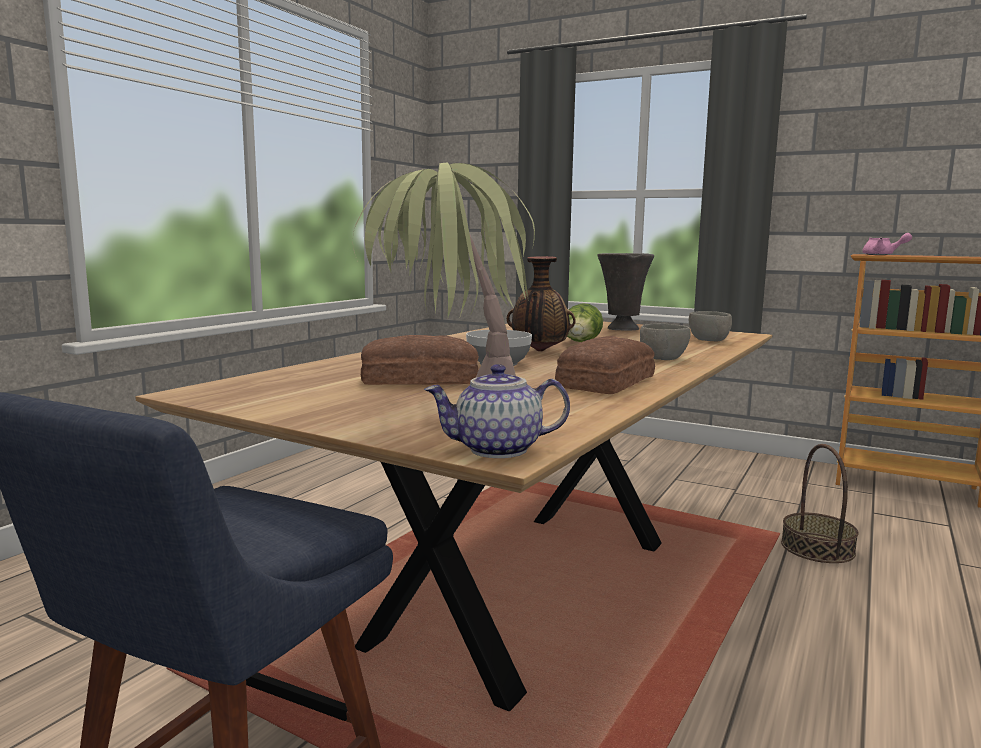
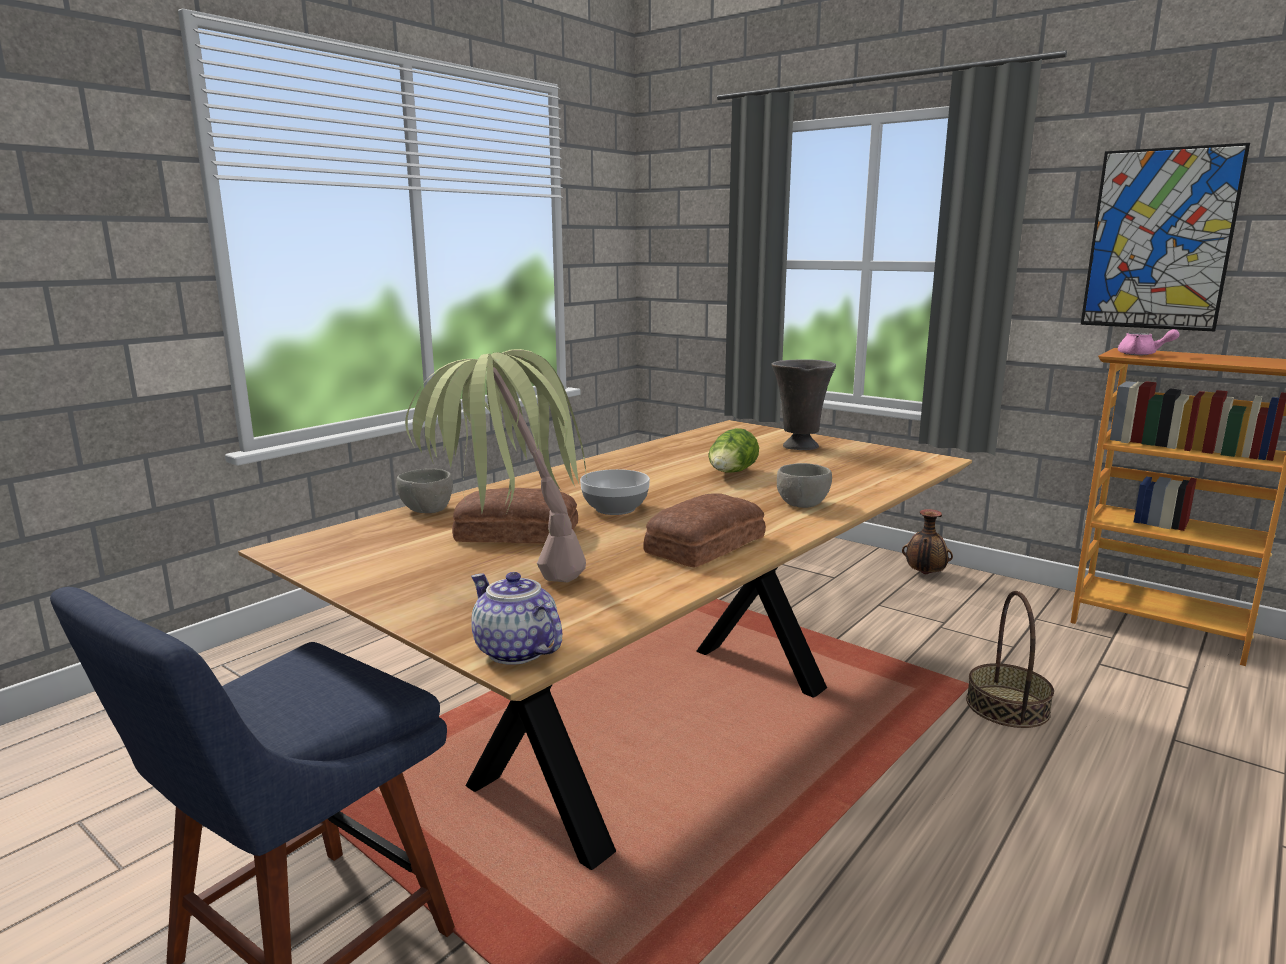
camera: 10 degrees right, 5 degrees up
teapot [424,364,570,458] -> teapot turned 45 degrees clockwise [471,572,562,665]
vase [507,256,576,352] -> vase moved to [902,509,953,574]
grey bowl [689,311,732,342] -> grey bowl moved to [396,469,453,513]
none -> picture [1081,143,1250,331]

